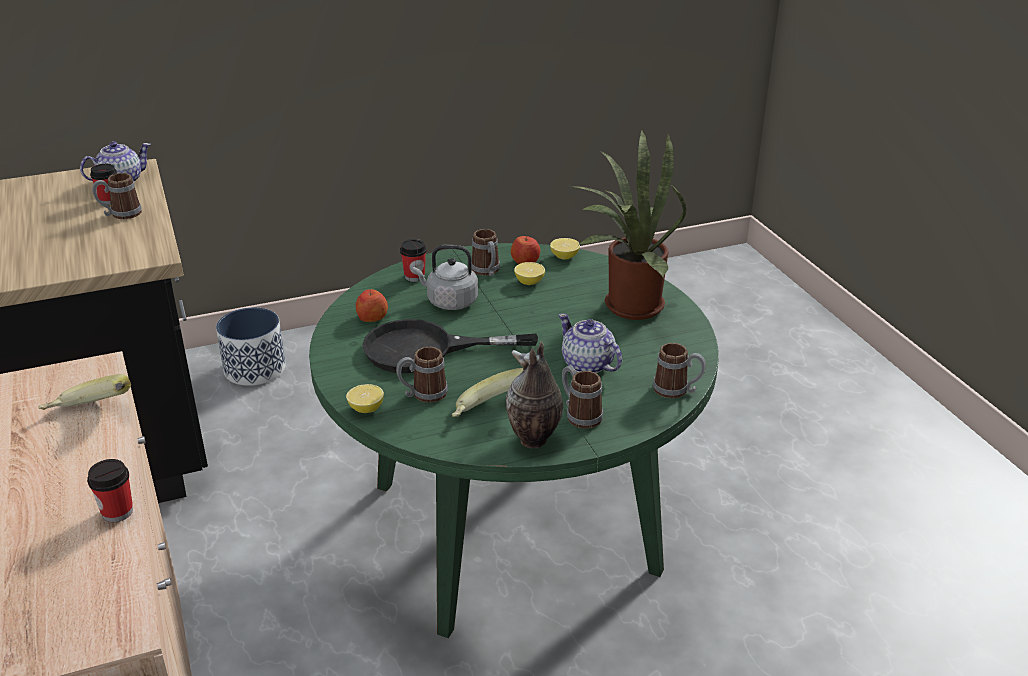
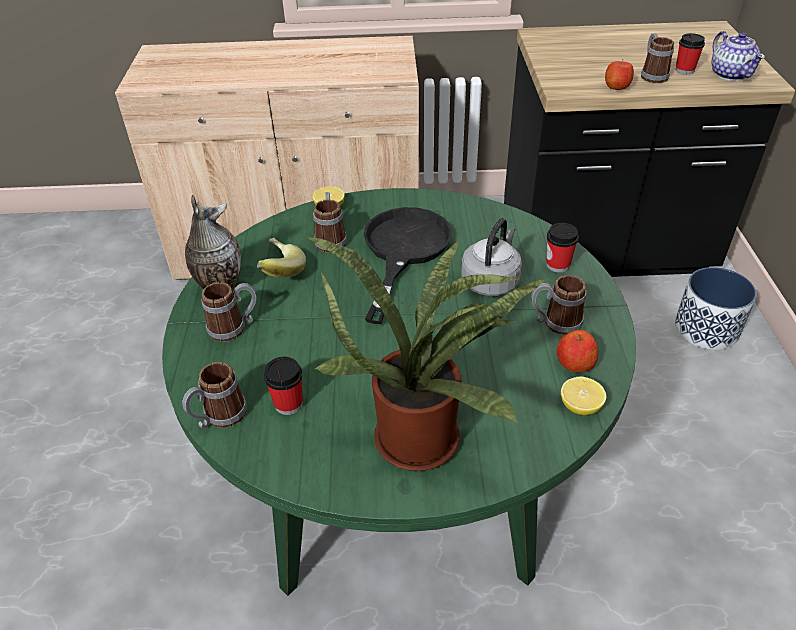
camera: 110 degrees right, 10 degrees up
banana [39,374,131,410] -> none
cup [87,459,133,522] -> cup moved to [264,357,303,415]
apple [356,289,388,322] -> apple moved to [605,61,634,90]
lemon [514,262,545,285] -> none
teapot [559,313,622,373] -> none

